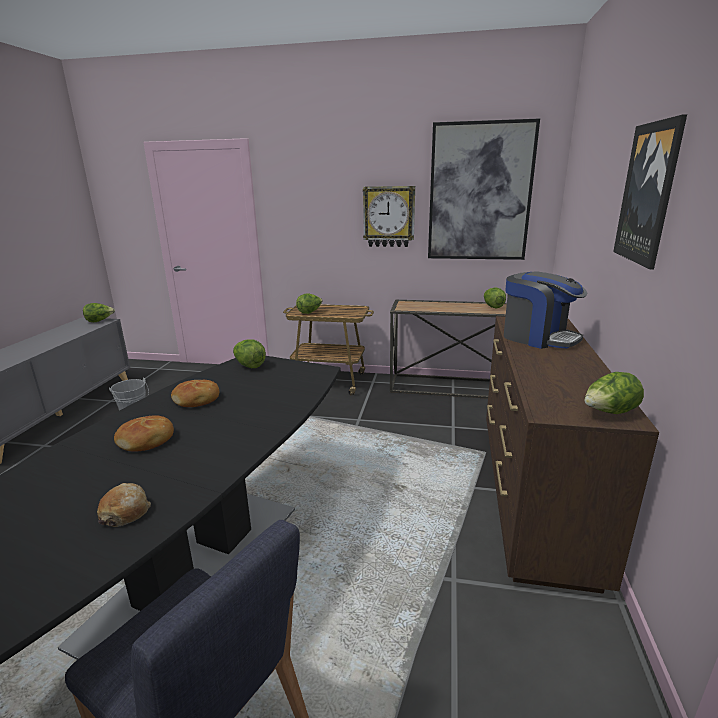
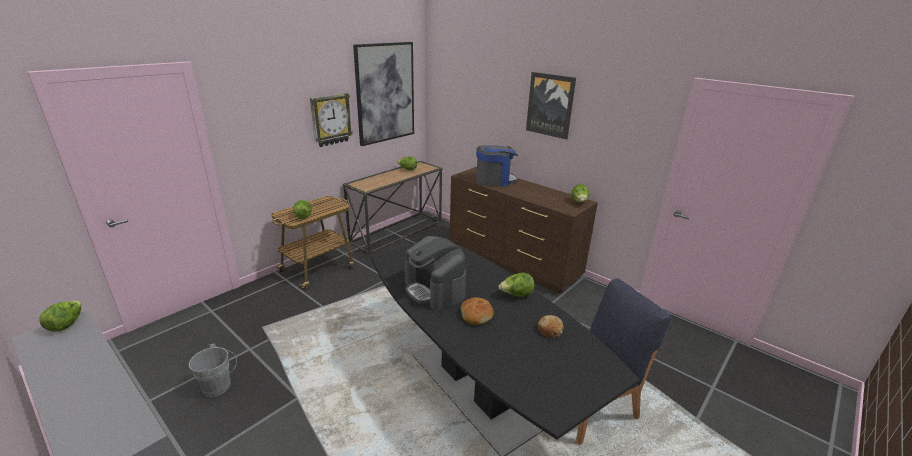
camera: 60 degrees left, 5 degrees up
bread [171,380,219,407] -> coffee machine [405,236,466,310]
lettuce [233,339,266,368] -> lettuce moved to [499,273,535,297]

